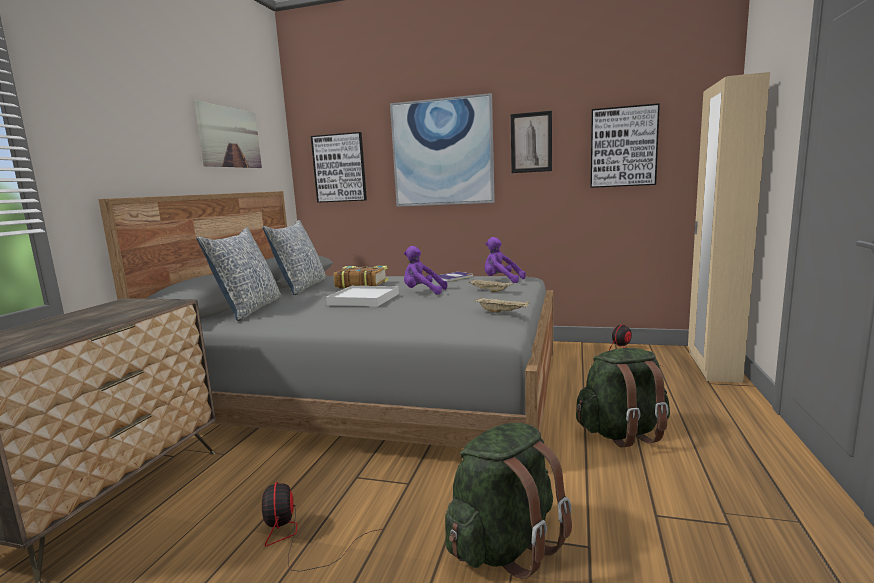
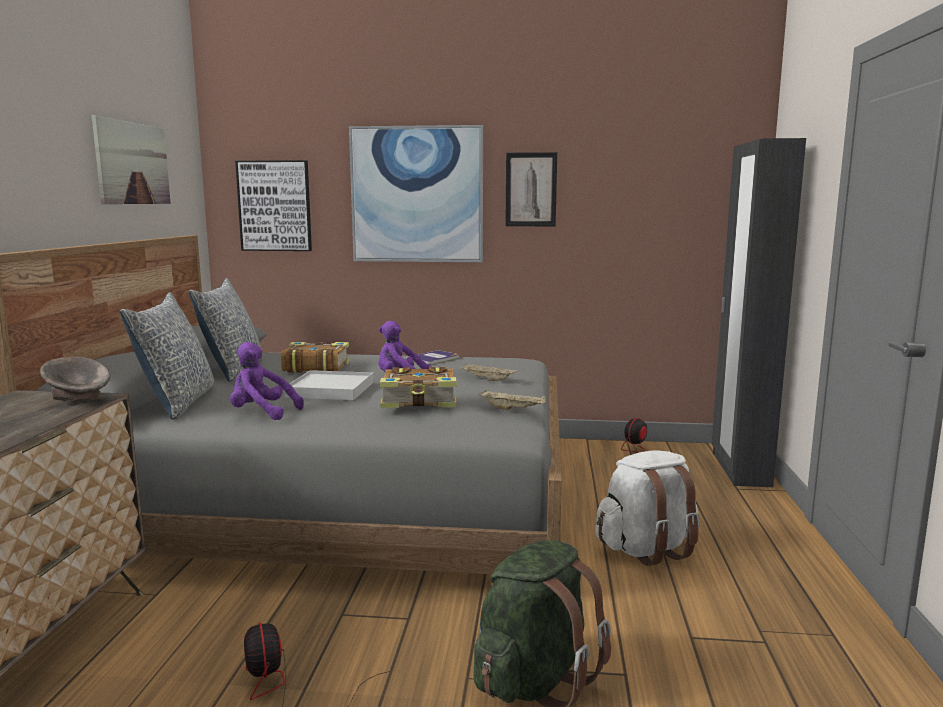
camera: 10 degrees left, 0 degrees up
purple plush toy [485,237,526,283] -> purple plush toy moved to [230,342,304,420]
green backpack [576,348,670,448] -> white backpack [595,451,700,566]
picture [590,103,660,188] -> none
beige wardrobe [688,72,770,383] -> black wardrobe [711,138,806,487]
none -> grey bowl [40,356,110,403]
none -> book [380,367,456,408]

